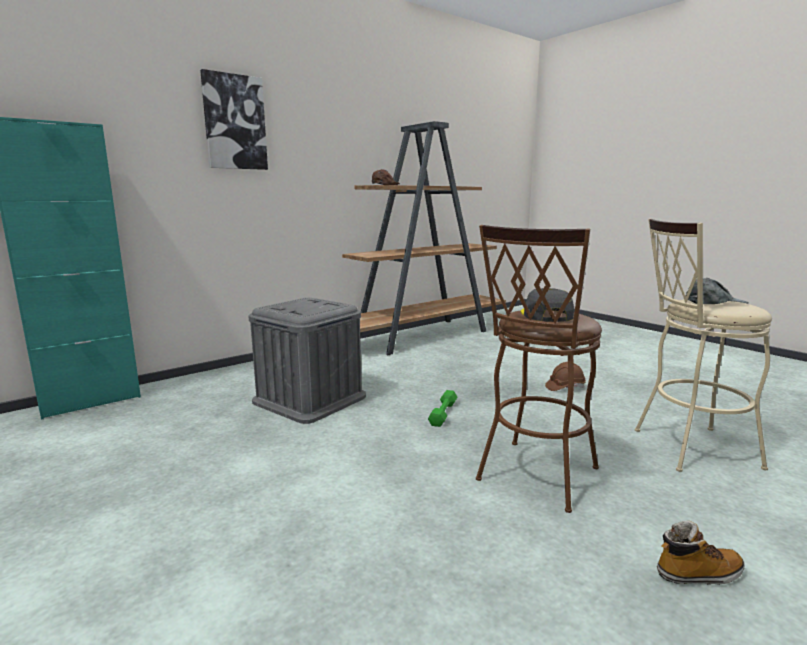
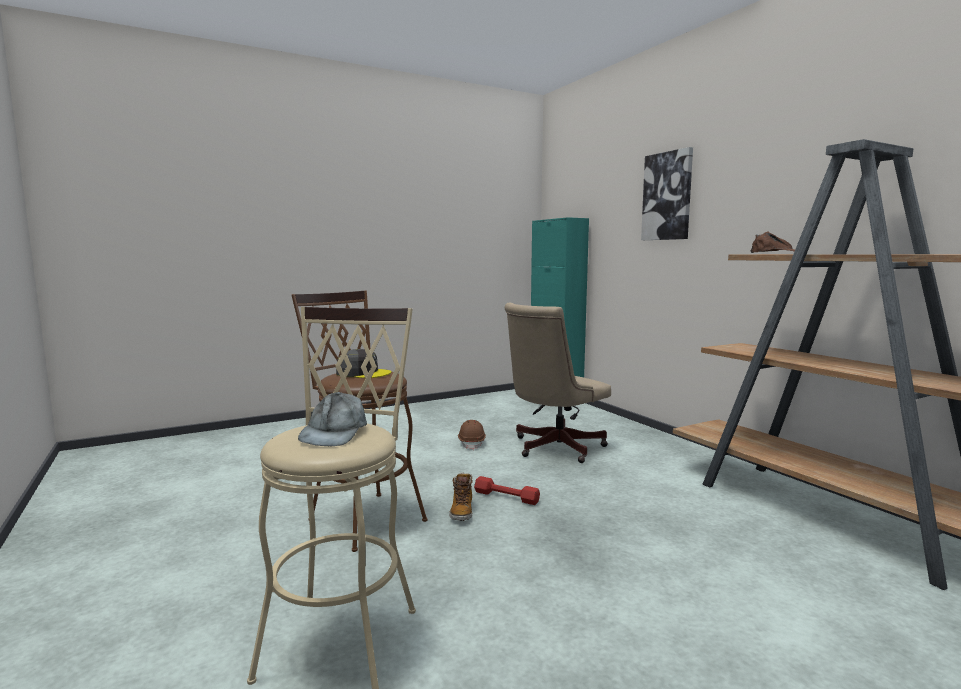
camera: 100 degrees right, 5 degrees down
grey storage box [248,298,366,424] -> beige office chair [505,302,611,463]
green dumbbell [428,390,457,427] -> red dumbbell [474,476,540,505]
brown hard hat [545,362,586,391] -> brown hard hat moved to [458,420,486,450]
boot [657,521,745,585] -> boot moved to [449,473,473,521]

